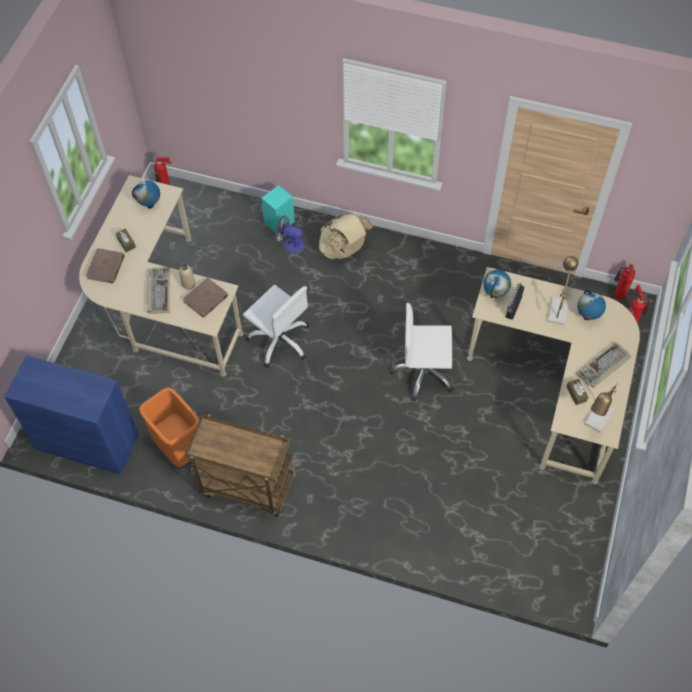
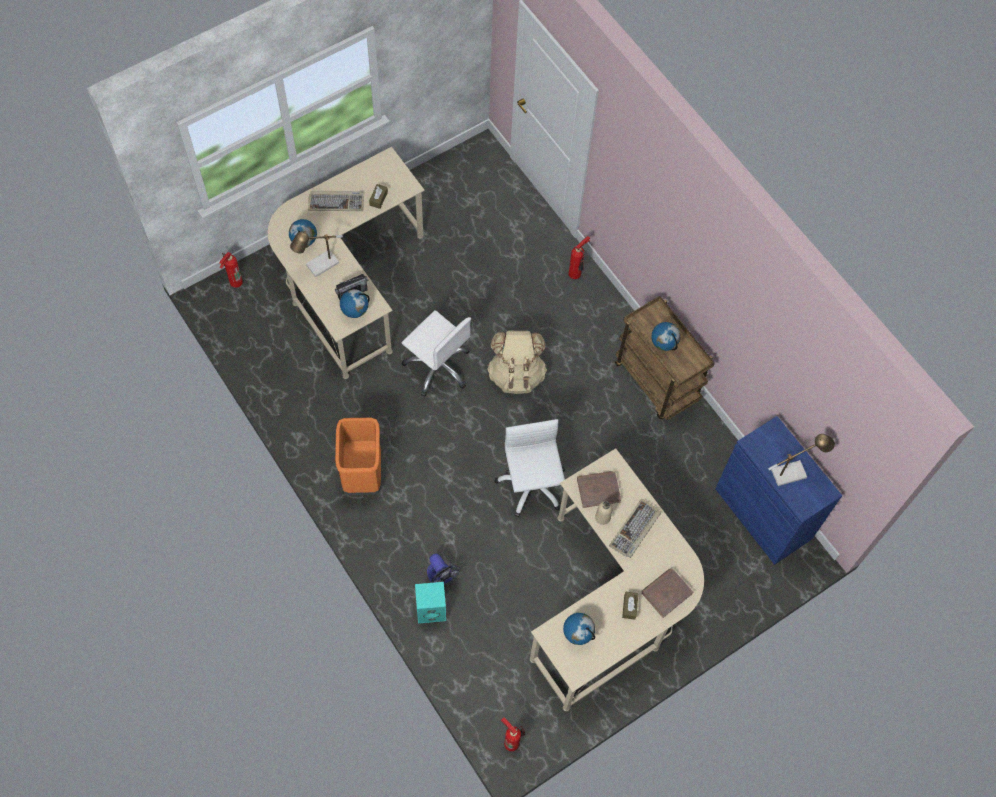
camera: 145 degrees left, 5 degrees up
orange trash can [139,387,199,470] -> orange trash can moved to [335,418,381,495]
beige backpack [319,214,373,259] -> beige backpack moved to [487,331,547,394]
table lamp [585,383,619,433] -> table lamp moved to [768,434,835,486]
fire extinguisher [614,264,635,300] -> fire extinguisher moved to [568,236,590,279]
none -> globe [651,322,680,351]

